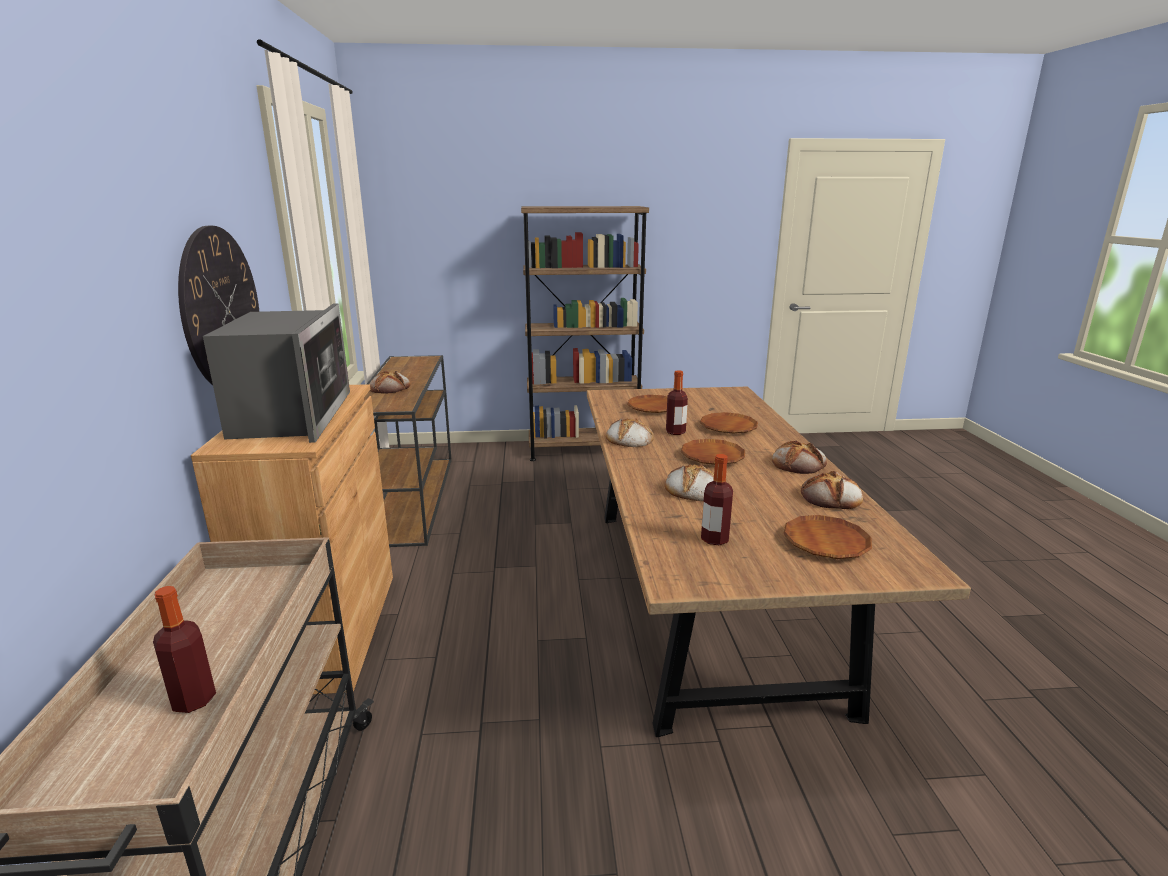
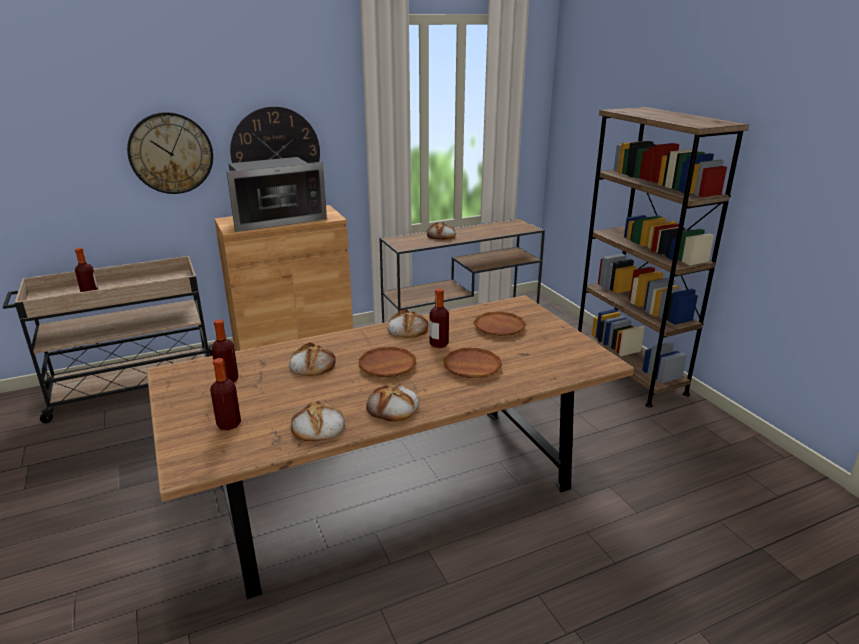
camera: 70 degrees right, 5 degrees up
brown plate [783,515,872,559] -> bottle [210,358,241,431]
none -> wall clock [127,112,213,194]

